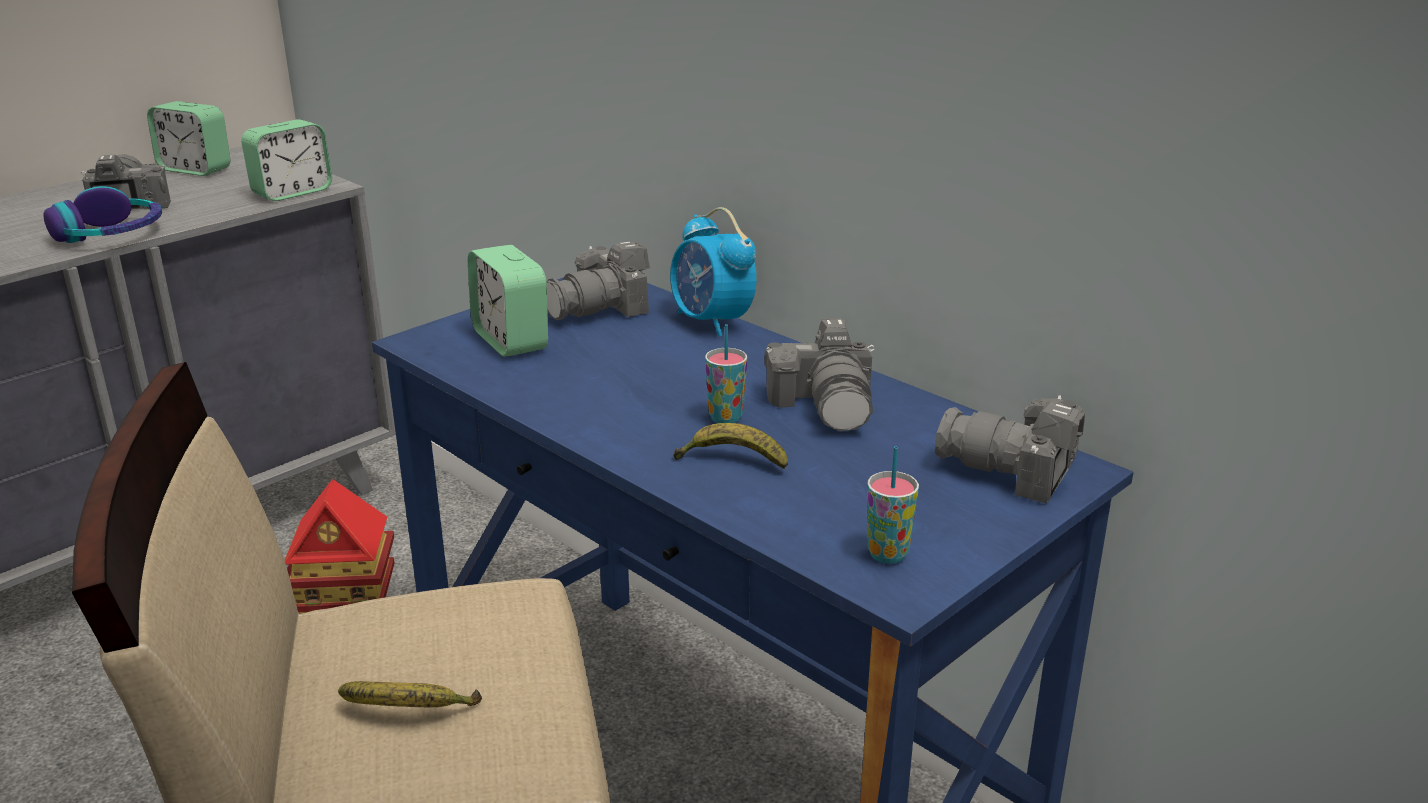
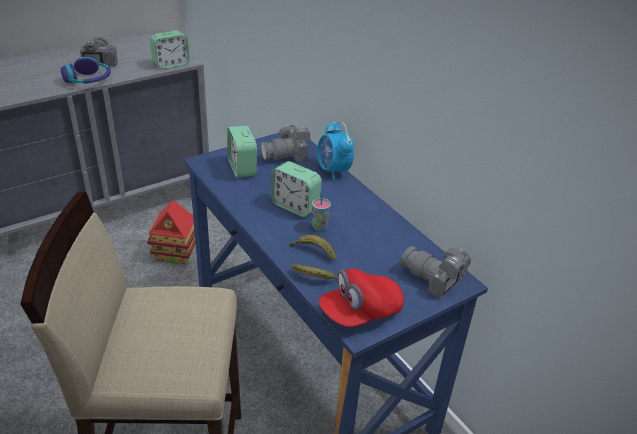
camera: 10 degrees right, 10 degrees up
alarm clock [147,101,231,176] -> alarm clock moved to [271,161,322,217]
banana [338,681,482,707] -> banana moved to [291,264,338,280]
camera [764,318,875,431] -> none
cup [867,447,919,564] -> red cap [319,268,404,327]

